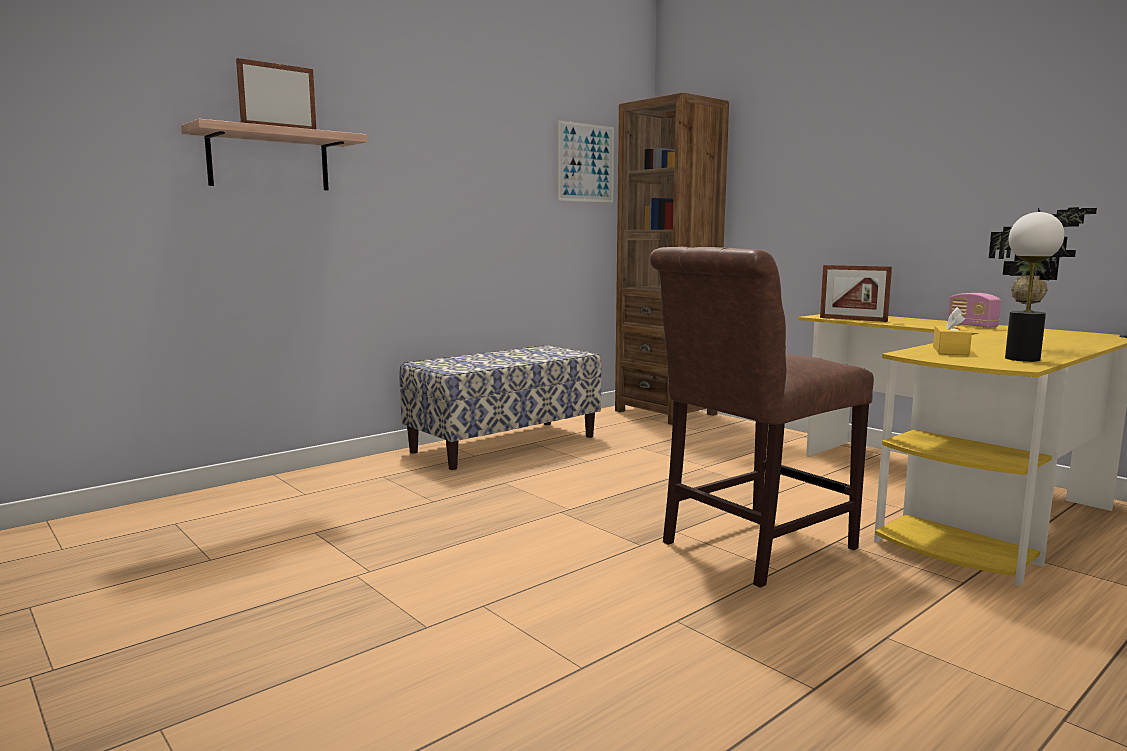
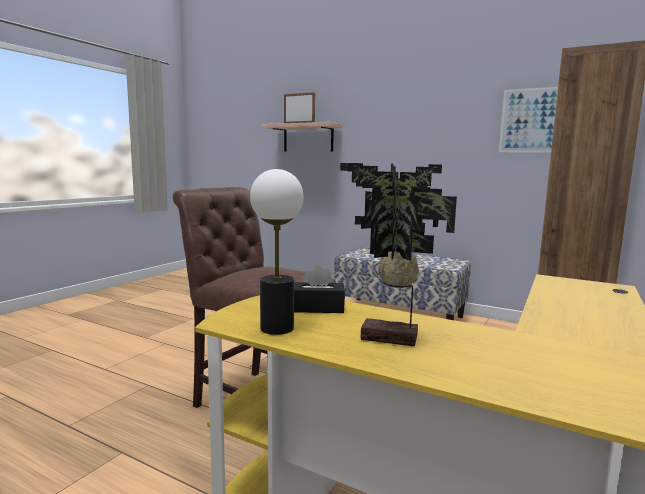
camera: 70 degrees right, 0 degrees up
picture frame [820,265,892,322] -> none
yellow tissue box [933,307,972,355] -> black tissue box [294,265,345,313]
radio [948,293,1001,328] -> none

